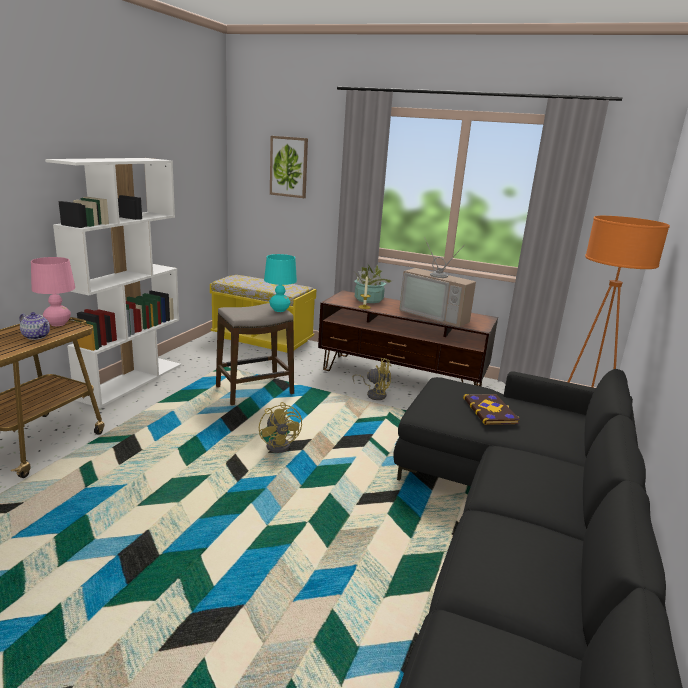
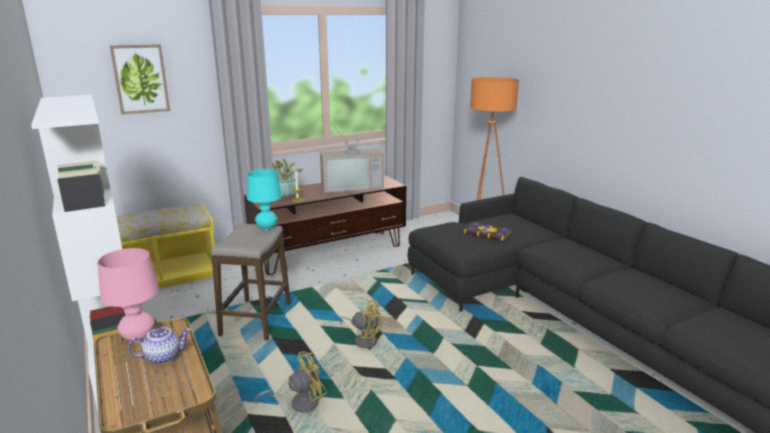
camera: 50 degrees left, 0 degrees up
yellow fan [352,357,391,400] -> yellow fan moved to [254,351,327,412]

